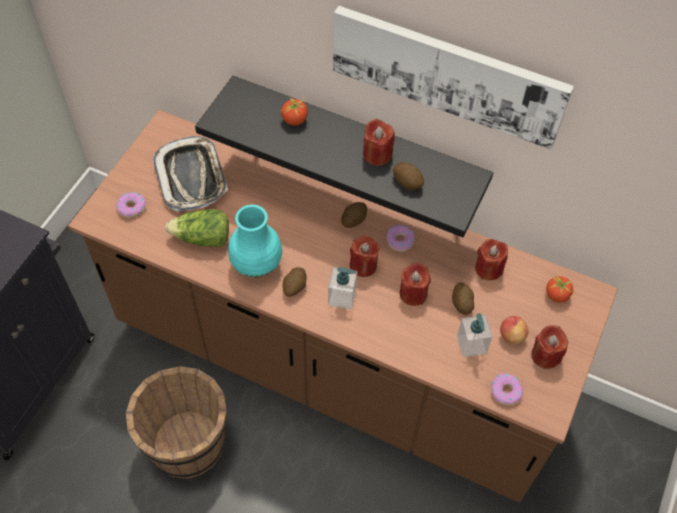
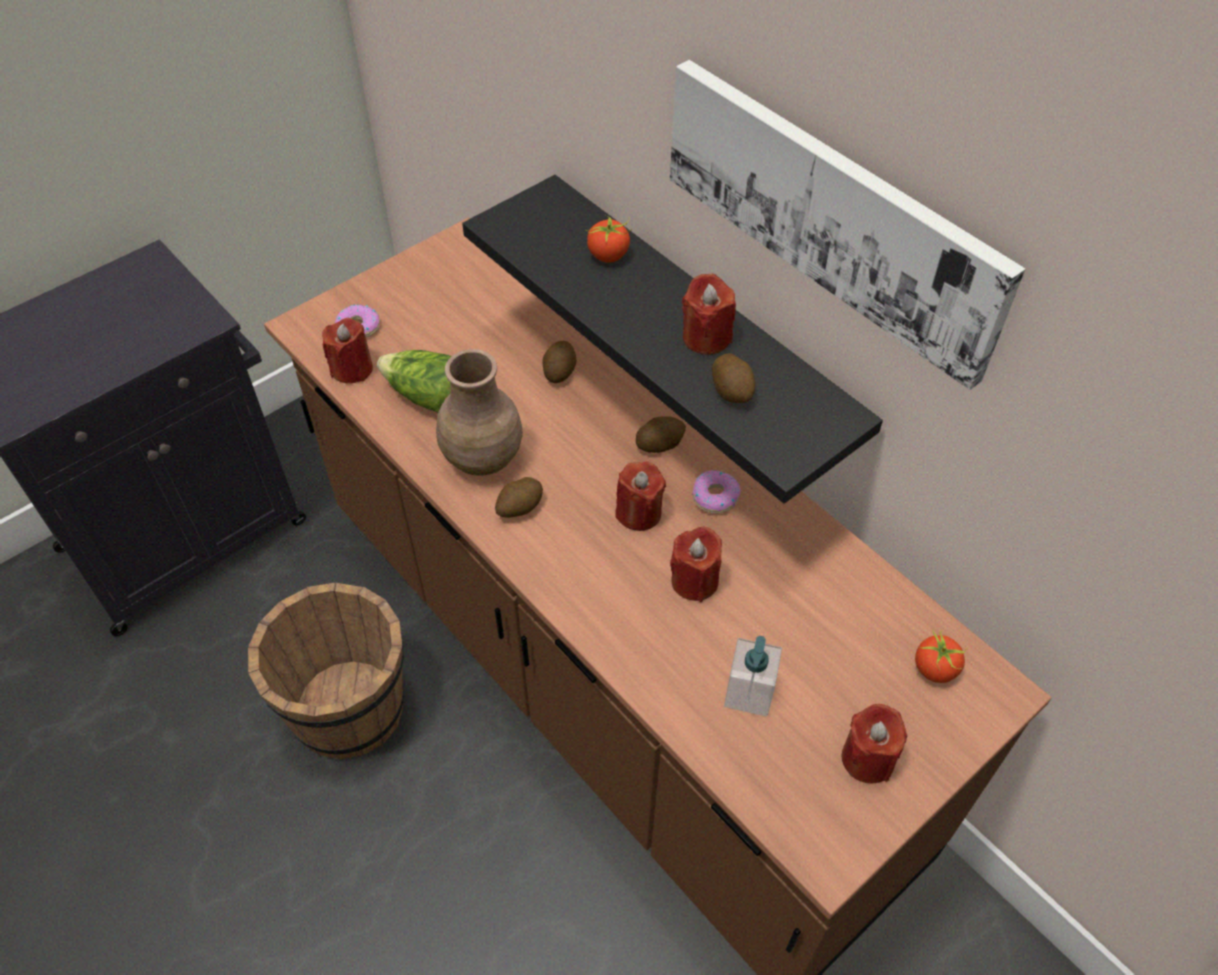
camera: 25 degrees right, 5 degrees down
tray [153,136,228,212] -> none
turquoise vase [228,205,282,278] -> brown vase [436,349,523,476]
soap dispenser [328,267,357,310] -> none
potato [452,283,474,315] -> potato moved to [543,341,576,383]
red candle [475,239,508,280] -> red candle moved to [322,318,373,383]
donut [491,373,523,405] -> none
apple [500,316,528,344] -> none

